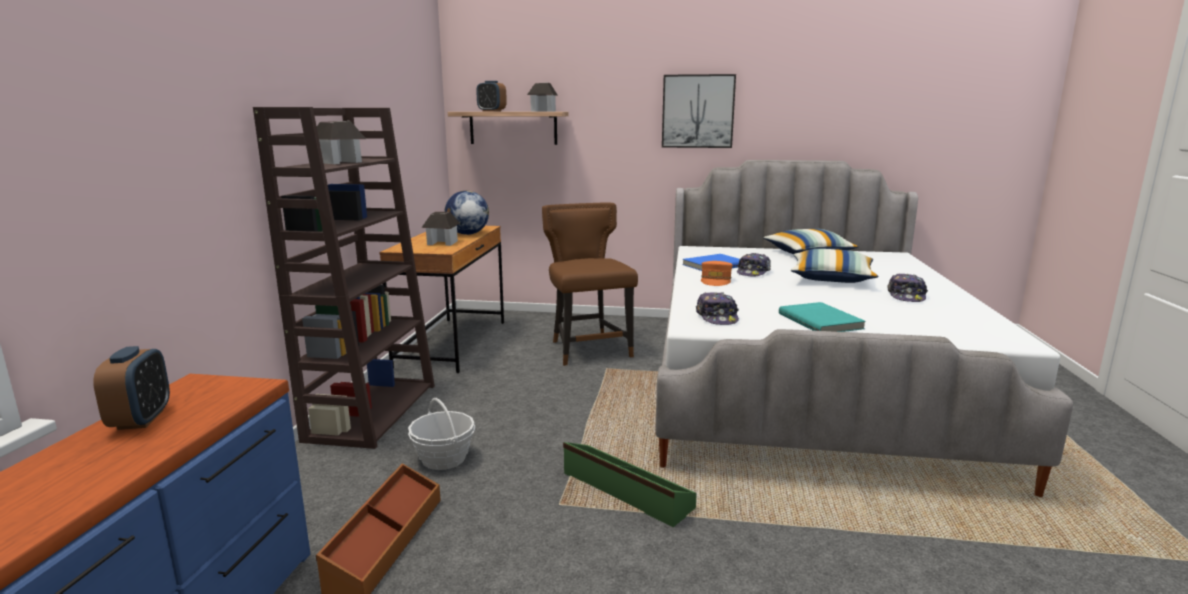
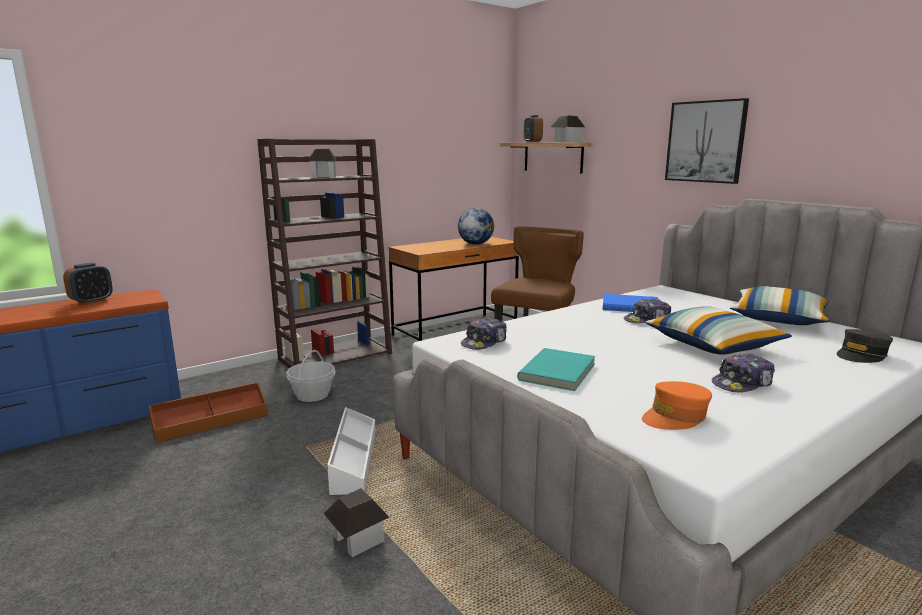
camera: 45 degrees right, 0 degrees up
toy house [421,212,460,246] -> toy house moved to [324,488,389,557]
green storage box [563,442,697,527] -> white storage box [327,407,376,495]
orange cap [701,261,733,286] -> orange cap moved to [642,381,712,430]
none -> grey cap [837,329,893,363]

